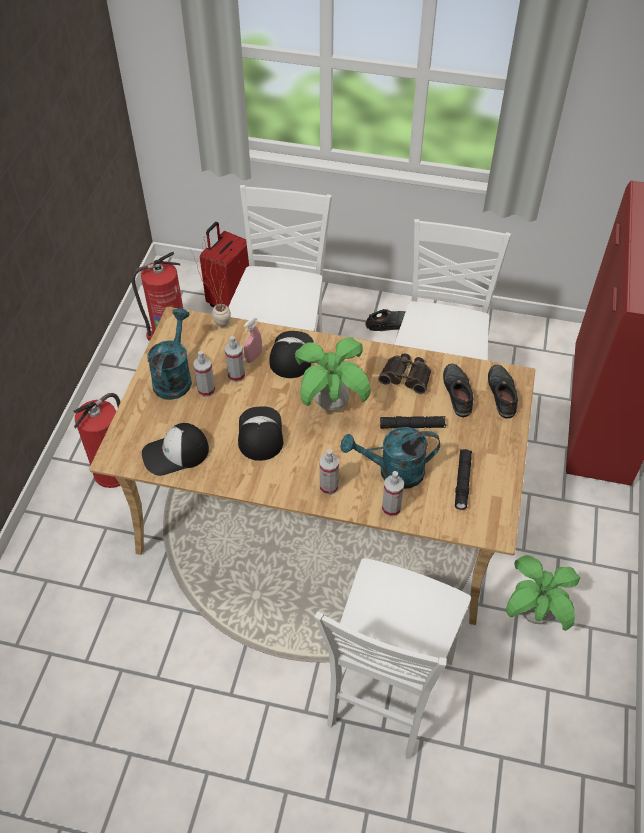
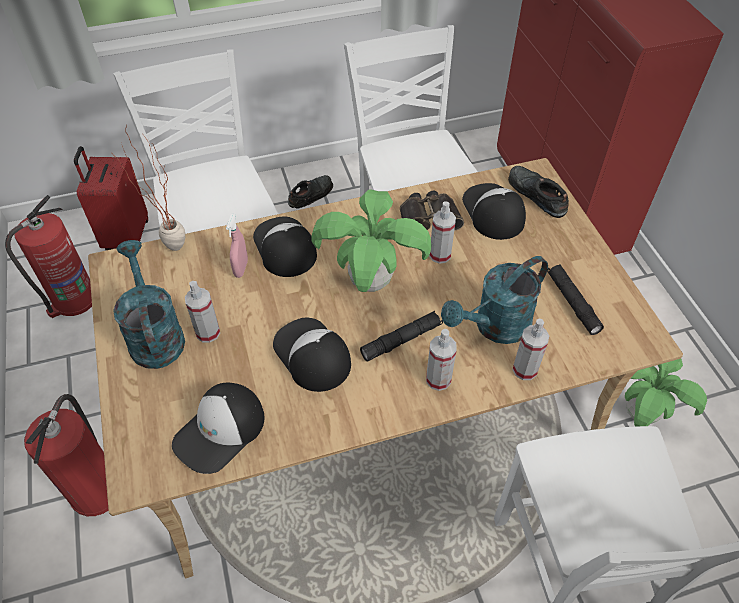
camera: 30 degrees left, 0 degrees up
spray bottle [225,336,245,382] -> spray bottle moved to [429,201,456,264]
black flashlight [380,416,446,429] -> black flashlight moved to [360,311,443,362]
black shoe [443,364,474,417] -> cap [462,183,526,240]

